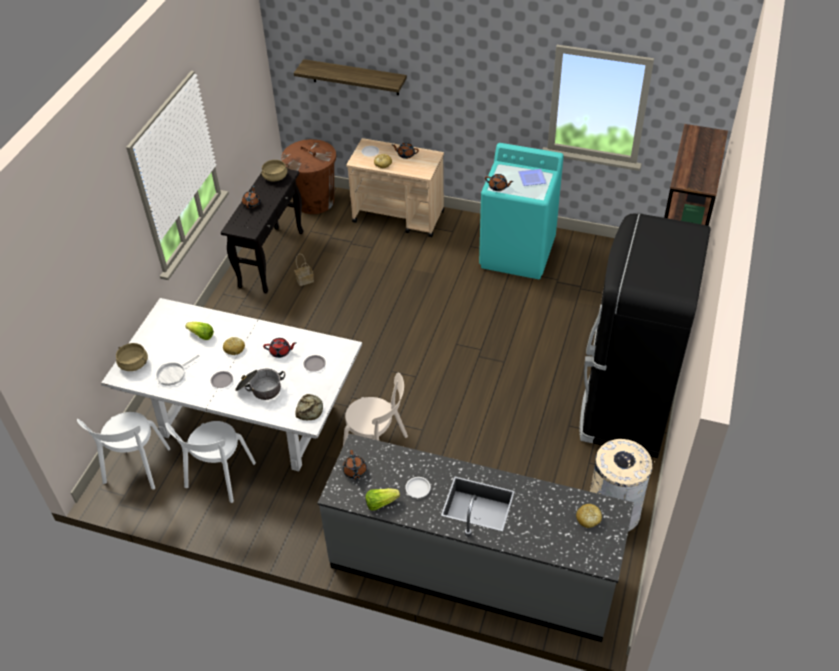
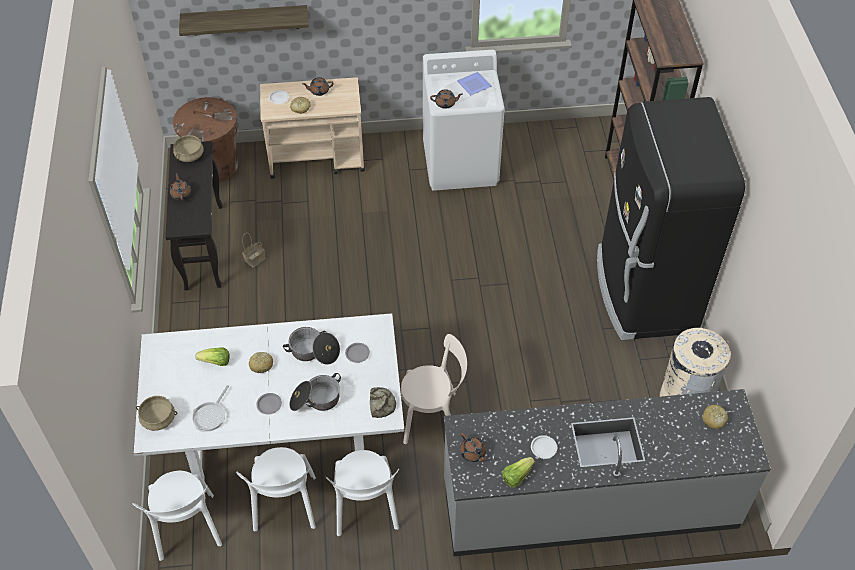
camera: 25 degrees left, 5 degrees up
red teapot [263,338,296,358] -> cooking pot [283,327,340,365]
turquoise washing machine [479,143,564,279] -> white washing machine [423,50,505,191]
none -> white chair [325,450,399,536]

